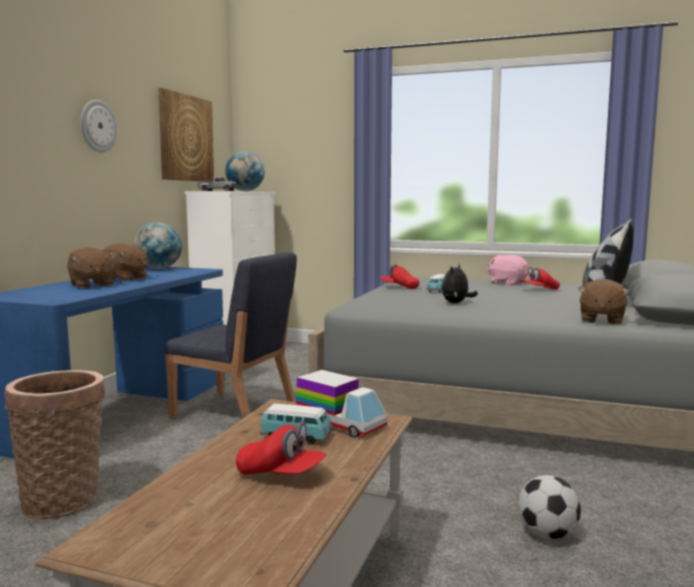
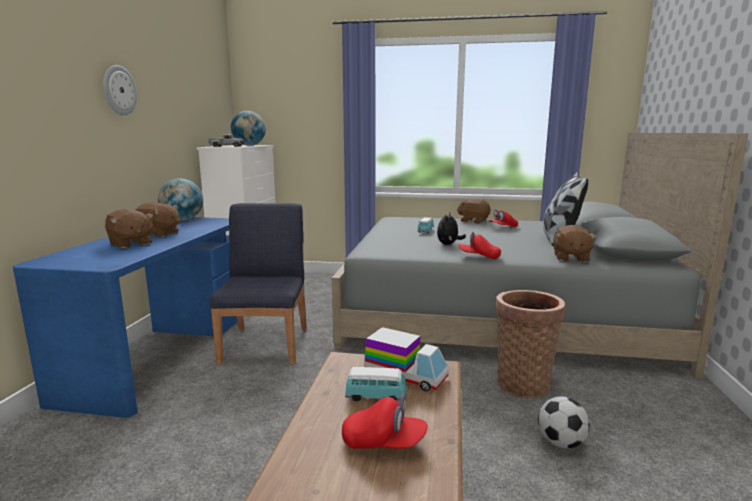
camera: 10 degrees left, 5 degrees up
basket [4,370,105,519] -> basket moved to [495,290,565,399]
picture [159,88,214,182] -> none
blue chair [164,252,297,419] -> blue chair turned 105 degrees counterclockwise [210,203,307,365]
red cap [381,264,419,289] -> red cap moved to [458,232,501,259]
pink plush toy [487,255,529,285] -> brown plush toy [457,199,491,223]

